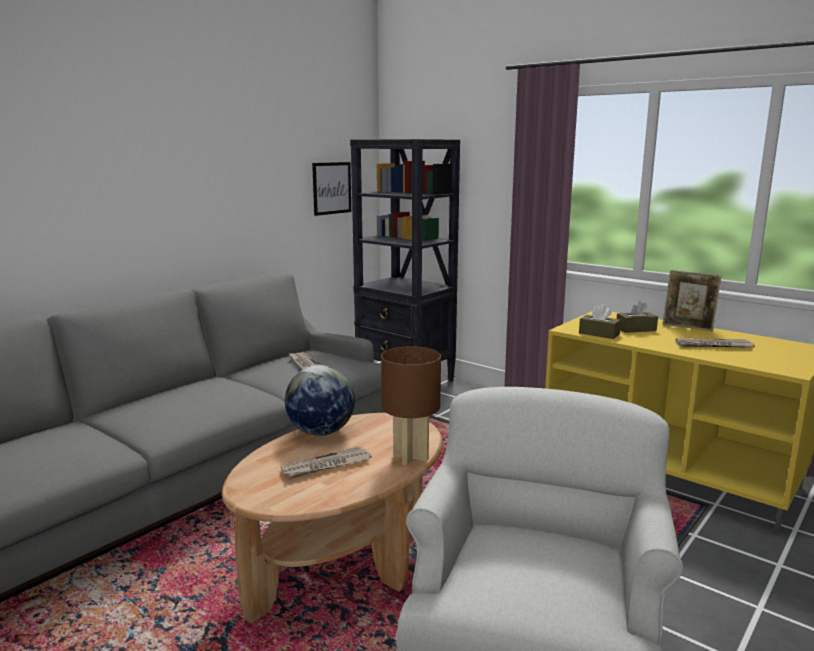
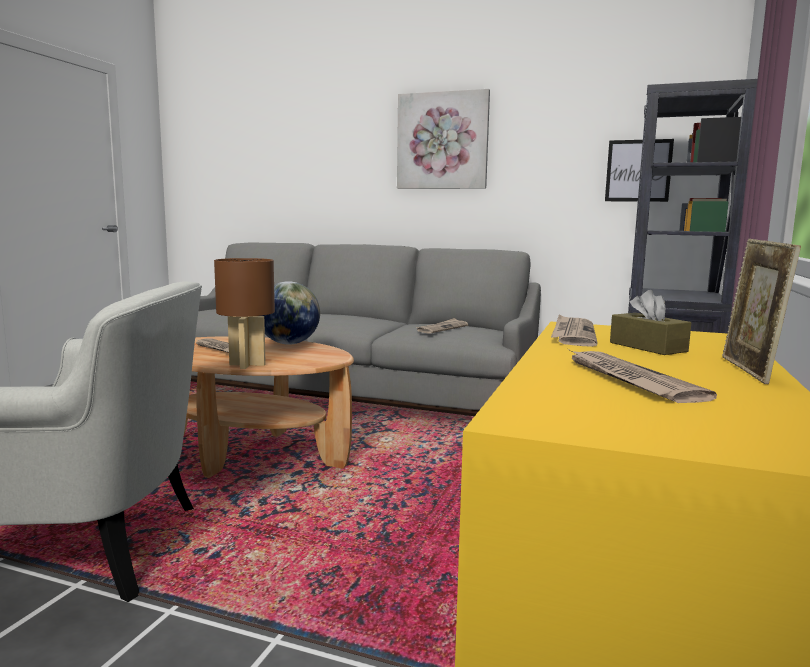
camera: 70 degrees right, 5 degrees down
brown tissue box [579,304,621,339] -> newspaper [551,314,598,347]
none -> picture [397,89,490,189]

